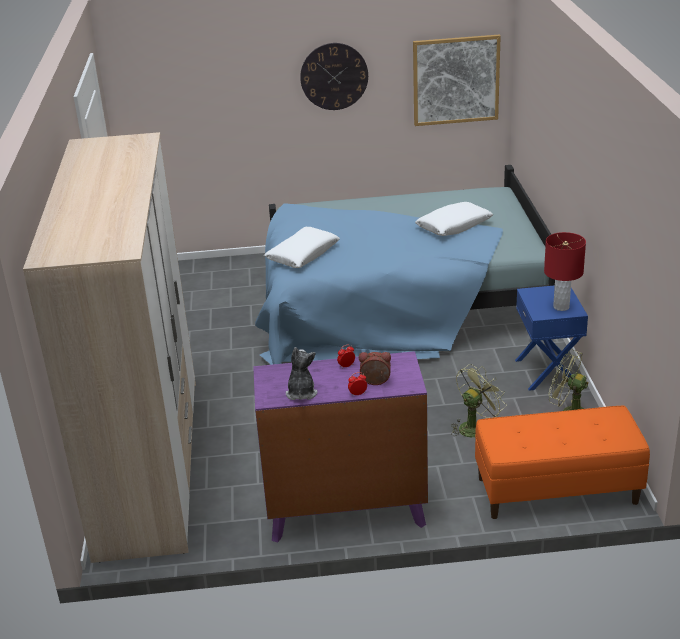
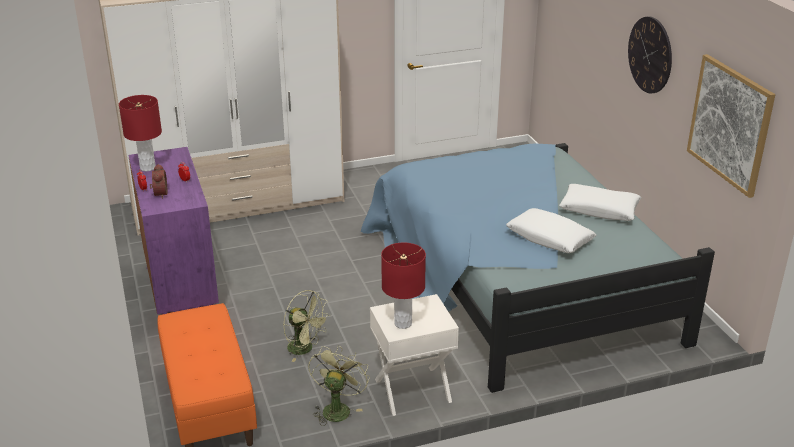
camera: 75 degrees right, 0 degrees up
white pillow [264,227,340,268] -> white pillow moved to [559,184,641,221]
plush toy [286,347,318,400] -> red table lamp [119,95,162,171]
blue nightstand [515,285,588,391] -> white nightstand [370,294,459,416]

